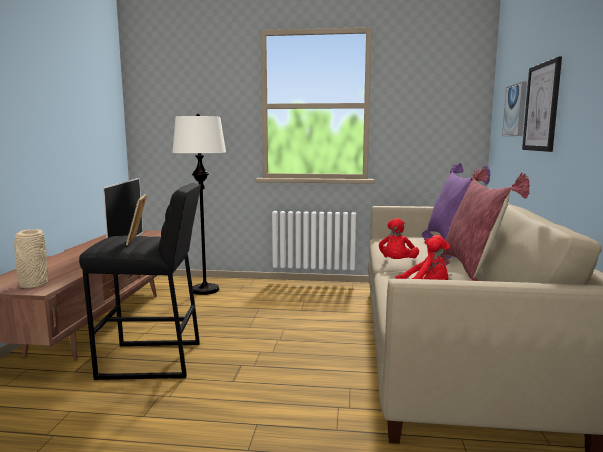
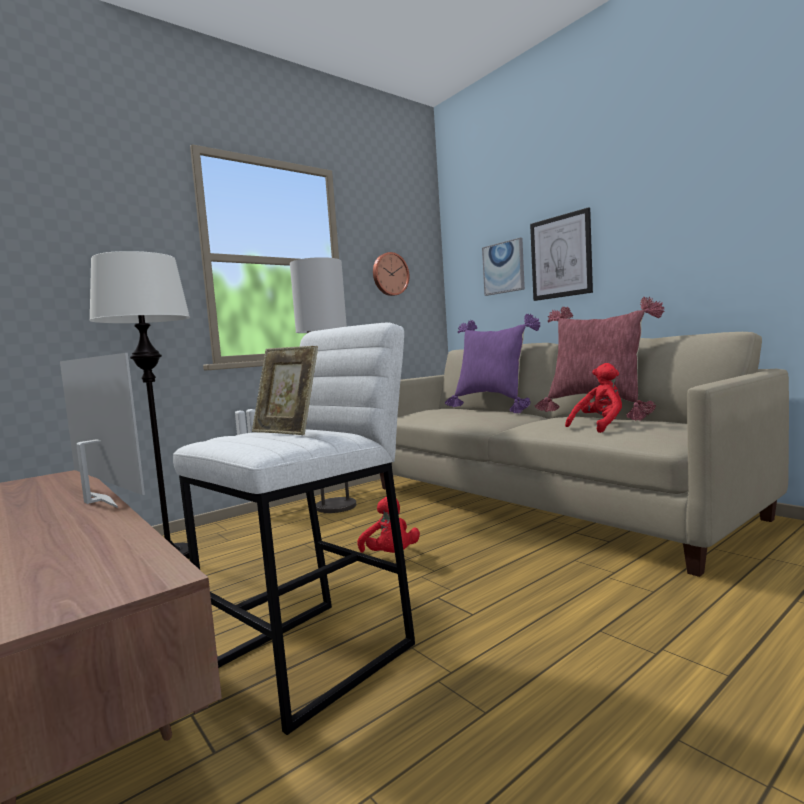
camera: 45 degrees left, 5 degrees down
beige vase [14,229,48,288] -> none
black stool [79,183,201,380] -> white stool [173,323,415,735]
red plush toy [379,218,419,259] -> red plush toy moved to [357,497,420,553]
none -> floor lamp [290,257,356,513]
none -> wall clock [373,252,409,296]

